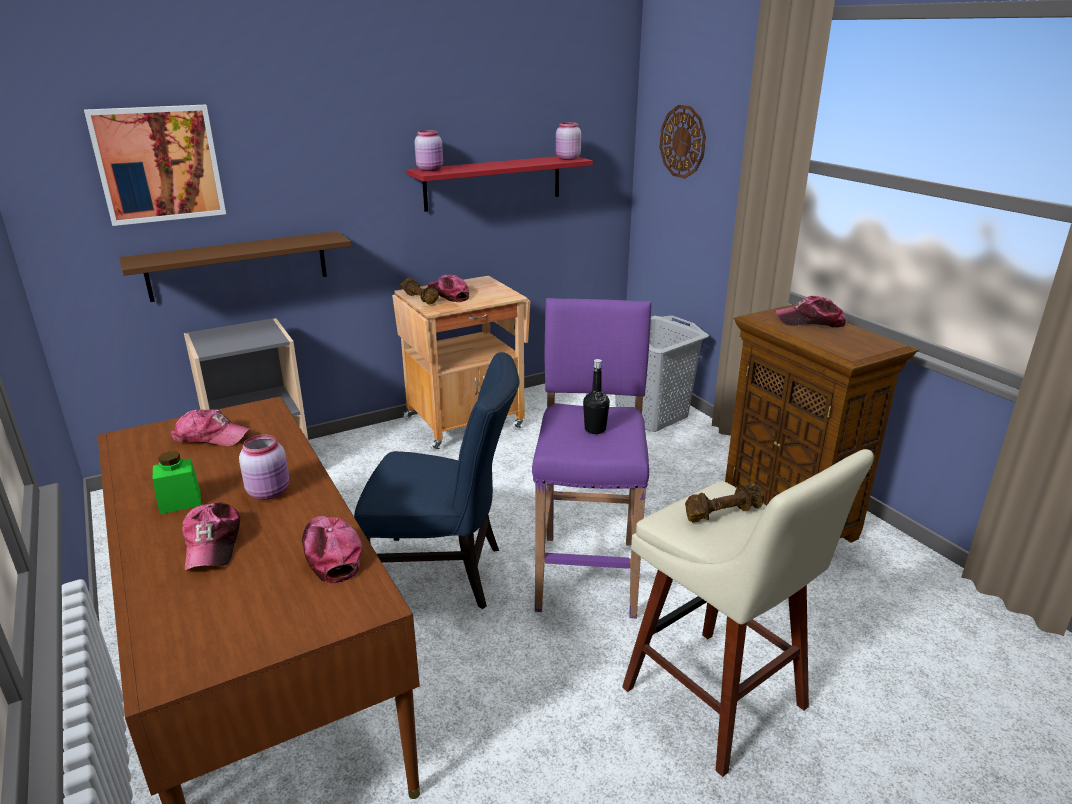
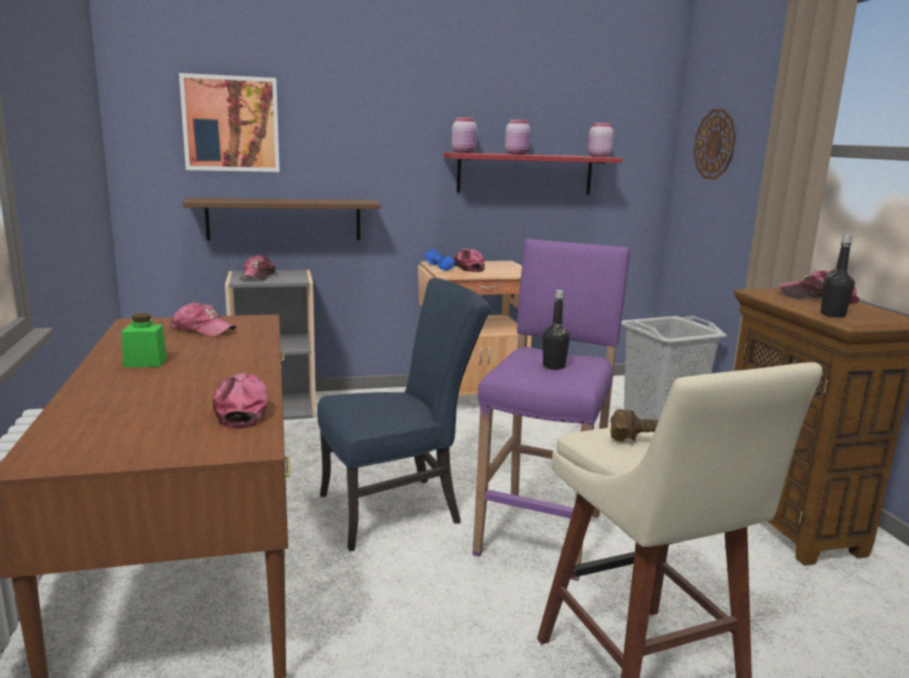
camera: 15 degrees right, 10 degrees down
cap [182,502,240,570] -> cap moved to [240,255,276,281]
pink jar [239,435,290,500] -> pink jar moved to [505,120,530,155]
blue chair [354,352,520,609] -> blue chair turned 45 degrees counterclockwise [317,278,491,551]
brown dumbbell [400,278,439,304] -> blue dumbbell [424,249,455,271]
none -> black bottle [821,235,855,318]

